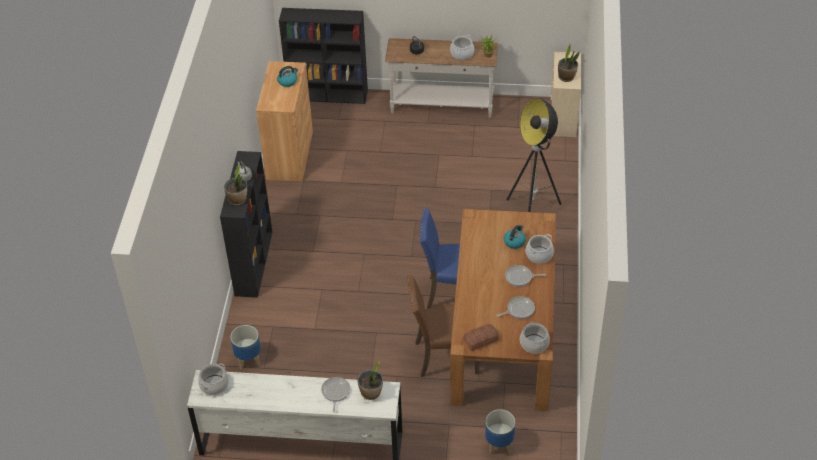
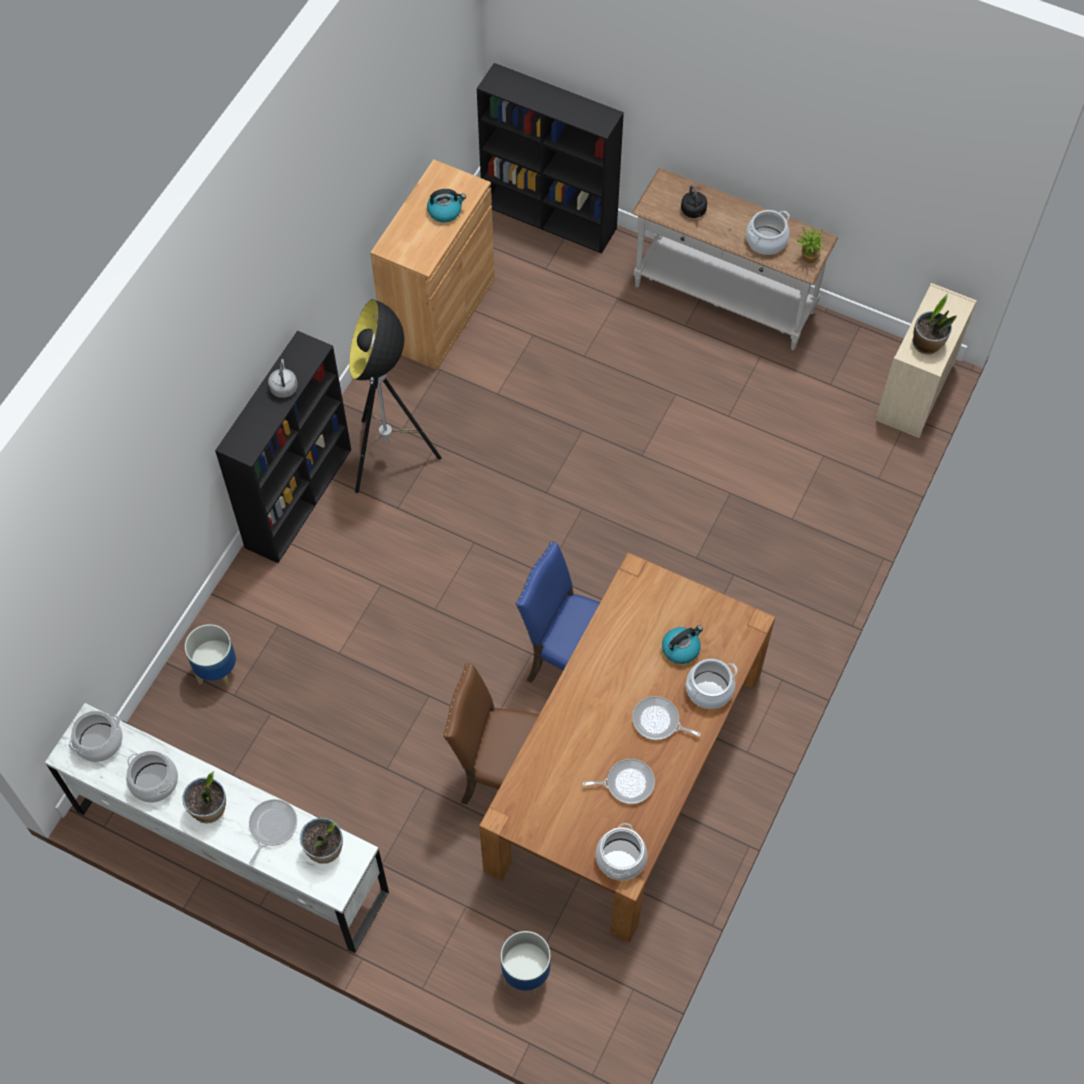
camera: 20 degrees right, 15 degrees up
potted plant [224,163,247,205] -> potted plant moved to [182,771,226,823]
bread [463,324,499,351] -> none
floor lamp [506,98,561,212] -> floor lamp moved to [349,299,441,493]
none -> cooking pot [126,751,178,803]

